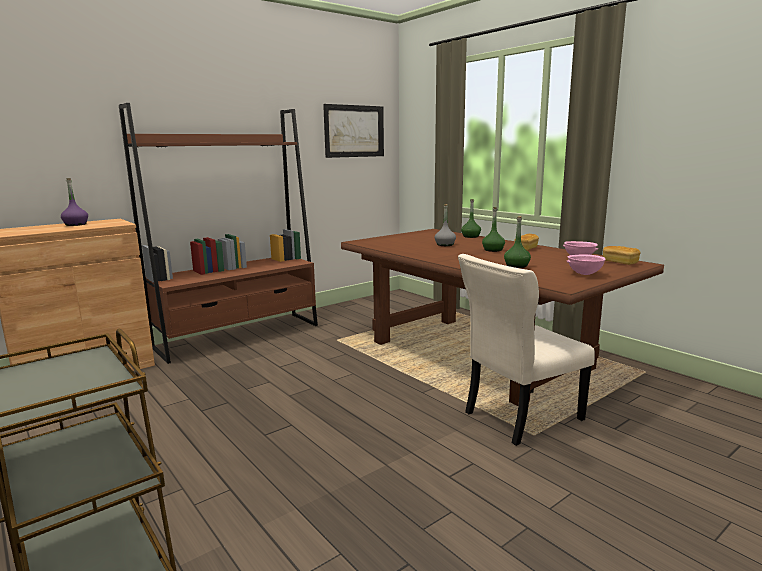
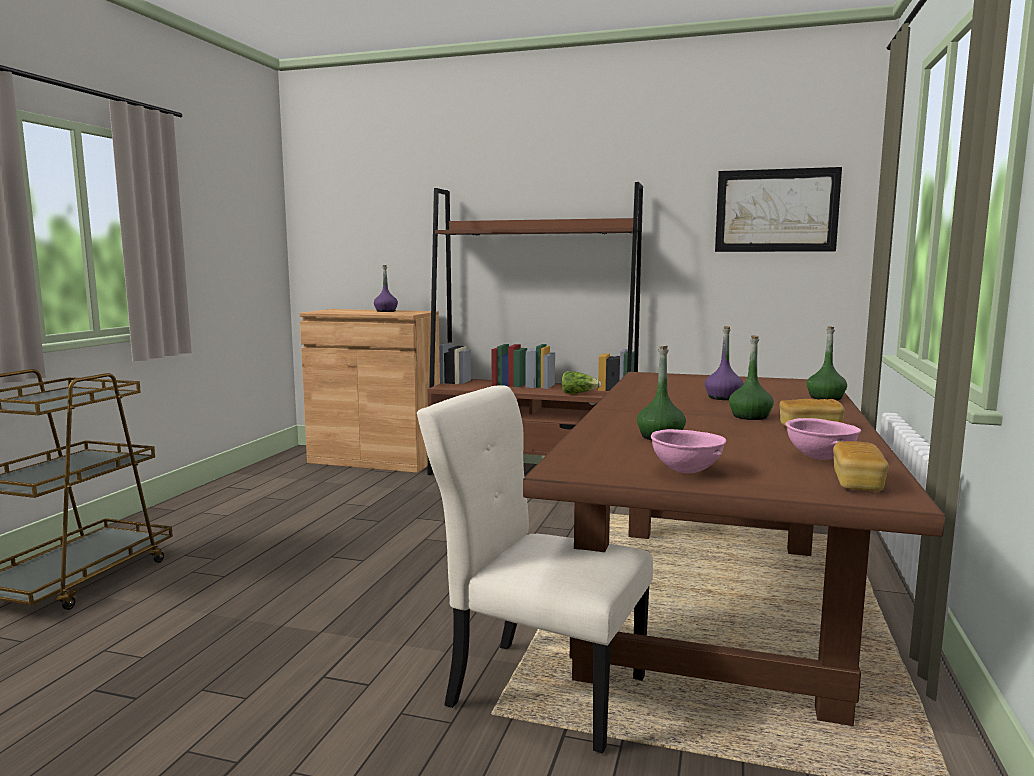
camera: 55 degrees right, 5 degrees down
grey bottle [435,204,456,246] -> purple bottle [705,326,744,400]
none -> lettuce [561,371,601,394]

